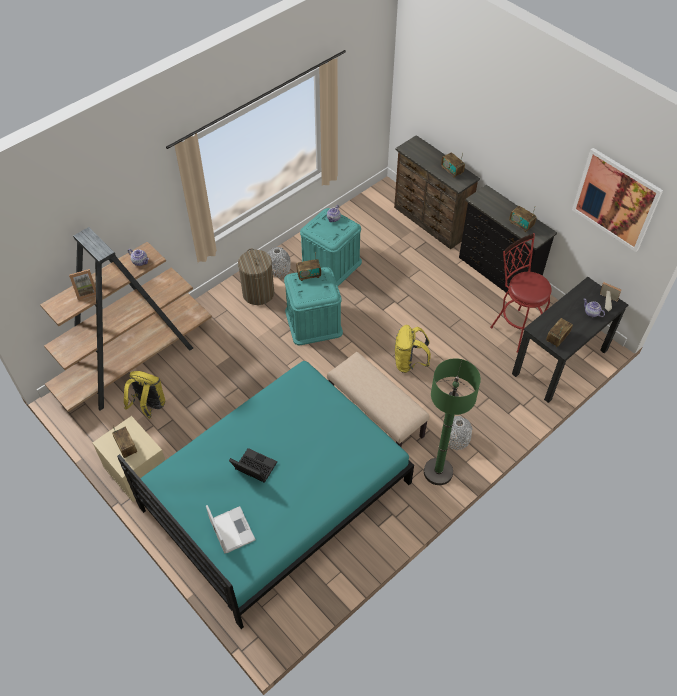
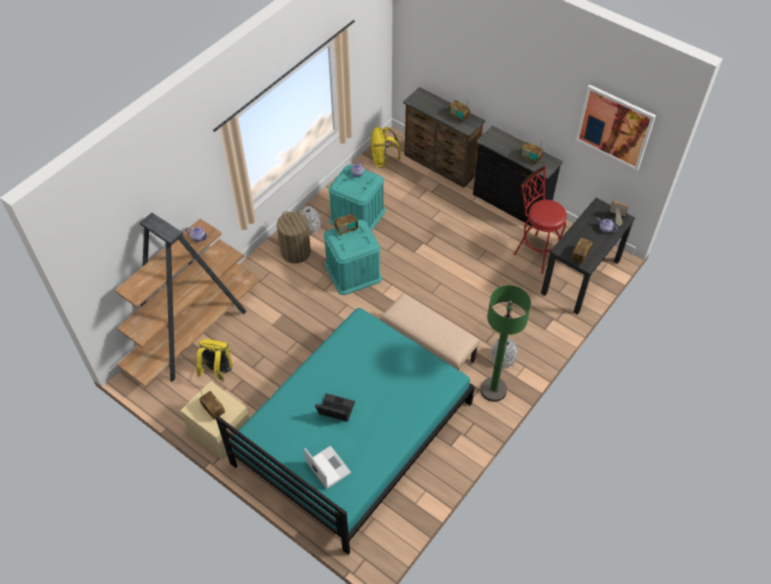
camera: 10 degrees left, 0 degrees up
picture frame [69,269,96,300] -> none
yellow backpack [395,325,431,373] -> yellow backpack moved to [371,126,401,168]

